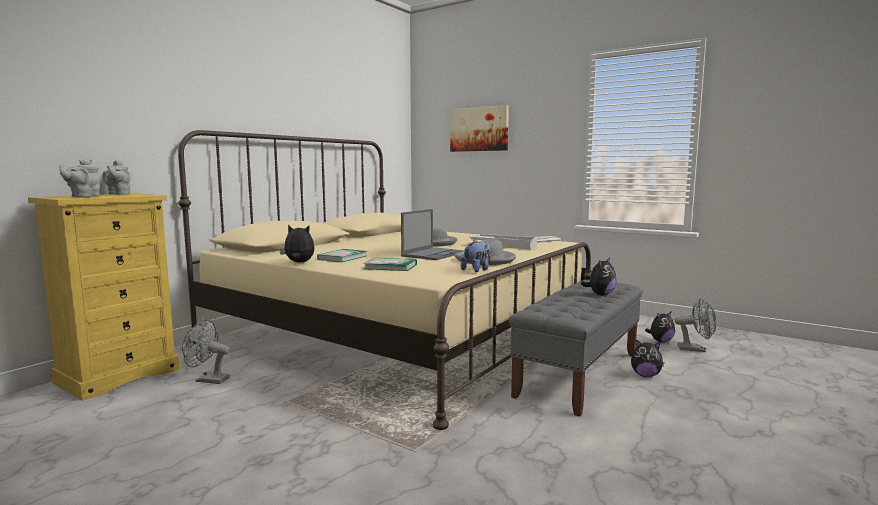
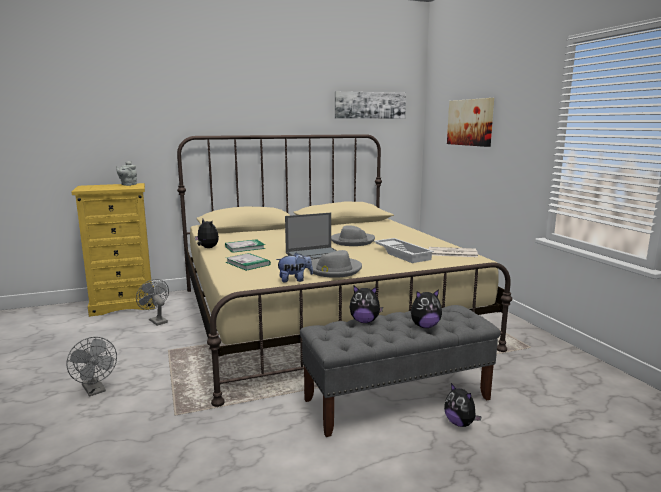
camera: 35 degrees right, 5 degrees up
grey teapot [59,159,101,197] -> none
plush toy [645,311,675,342] -> plush toy moved to [350,286,383,323]
grey fan [674,298,716,352] -> grey fan moved to [66,337,117,396]
none -> picture [335,91,406,119]

